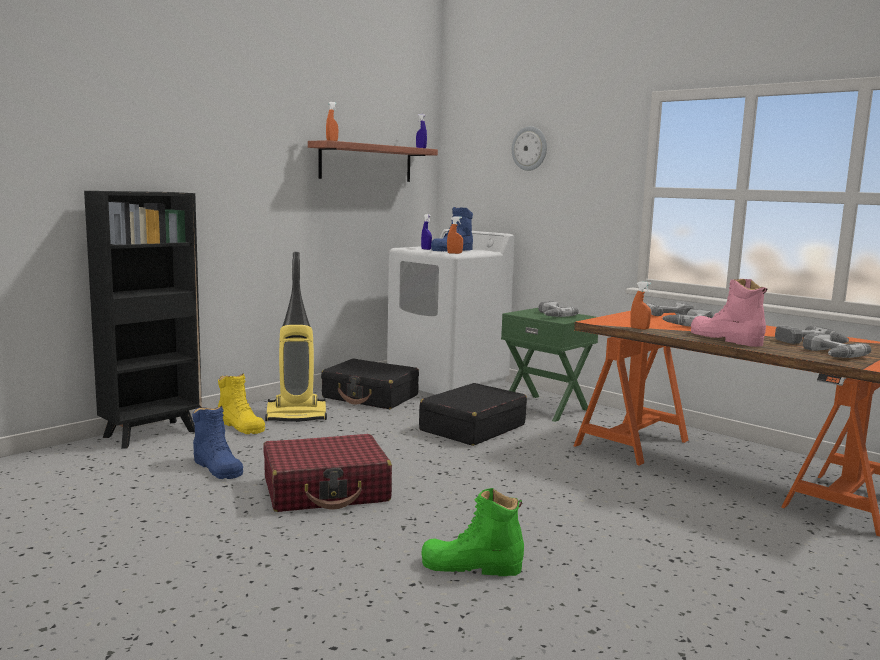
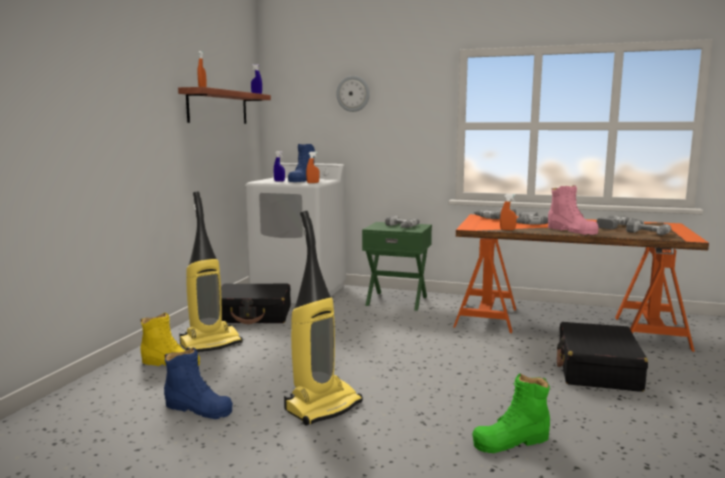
camera: 25 degrees left, 0 degrees up
black bookcase [84,191,202,449] -> none
red suitcase [263,434,392,512] -> vacuum cleaner [284,211,363,426]
black suitcase [419,383,527,446] -> black suitcase moved to [557,322,648,392]
pink boot [691,279,767,347] -> pink boot turned 150 degrees counterclockwise [548,185,599,235]

